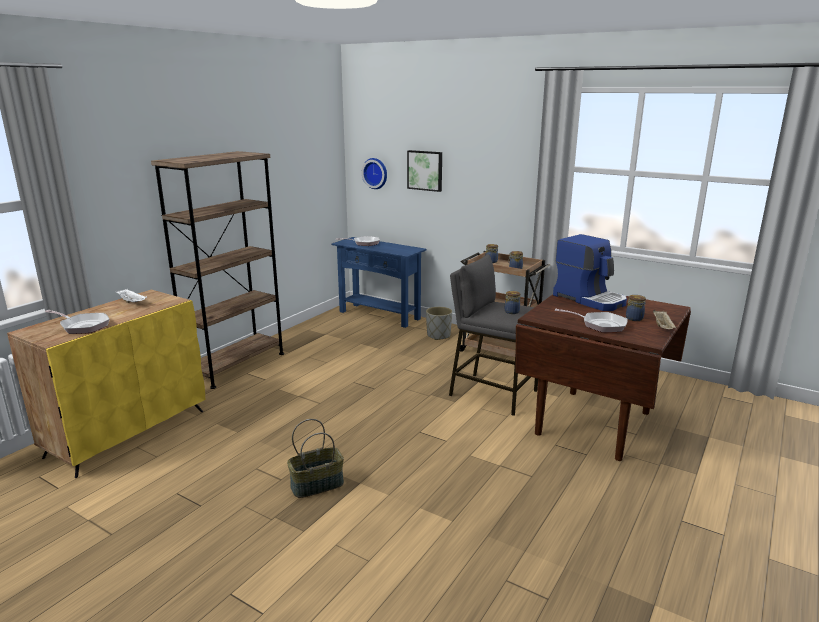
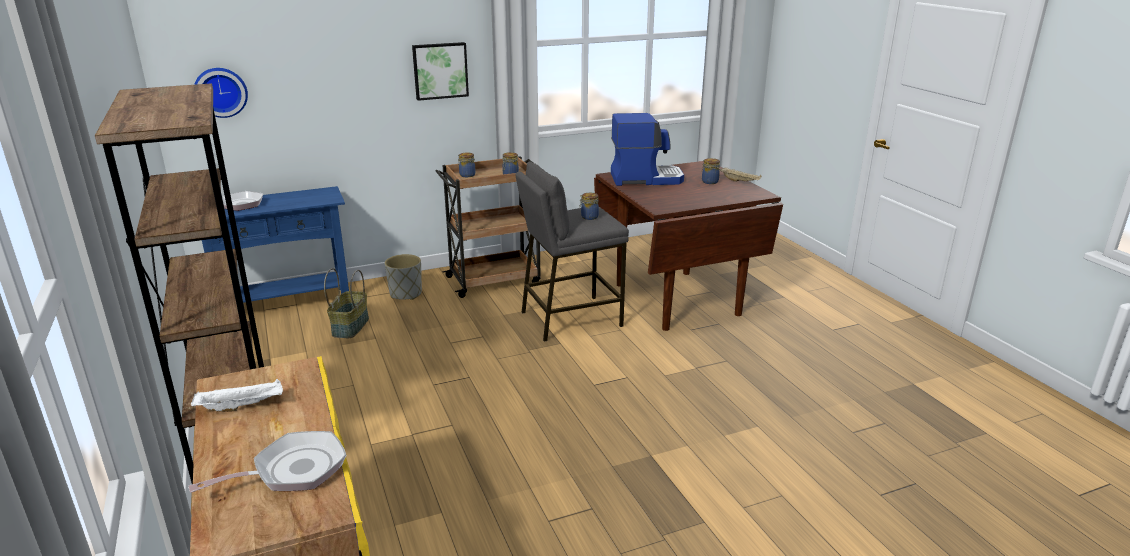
camera: 55 degrees left, 5 degrees up
basket [287,419,344,498] -> basket moved to [324,268,369,338]
picture [407,150,442,192] -> picture moved to [412,42,469,101]
frying pan [555,309,628,333] -> none

